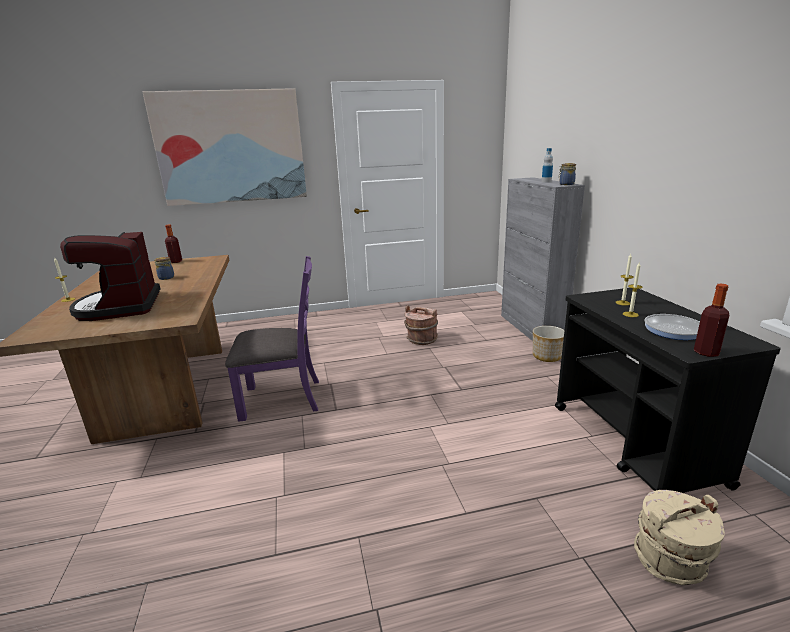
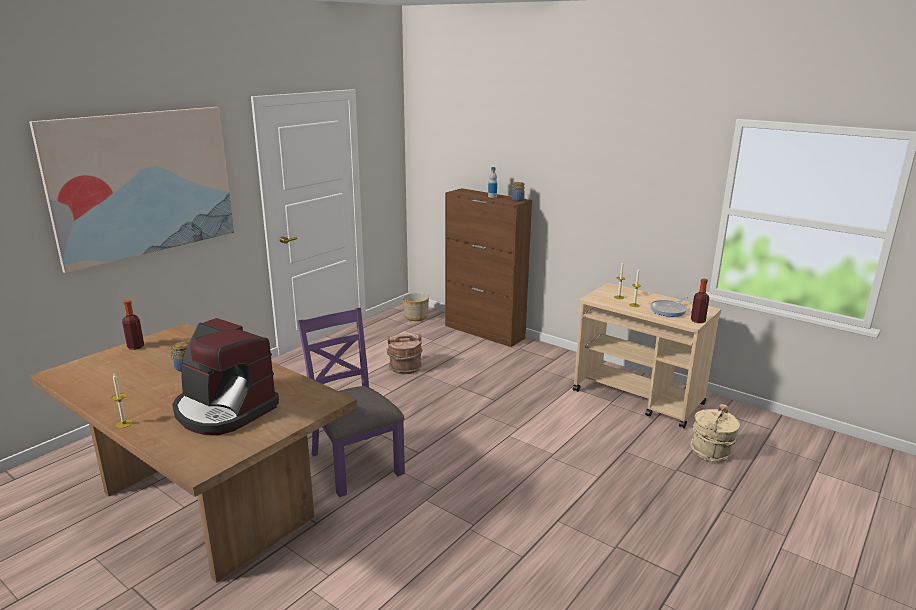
camera: 40 degrees left, 0 degrees up
purple chair [225,256,319,422] -> purple chair turned 75 degrees counterclockwise [297,307,405,497]
grey cabinet [501,177,585,341] -> brown cabinet [445,188,532,347]
planter [533,326,564,362] -> planter moved to [403,293,429,321]
black cart [555,288,781,493] -> beige cart [573,283,721,428]

